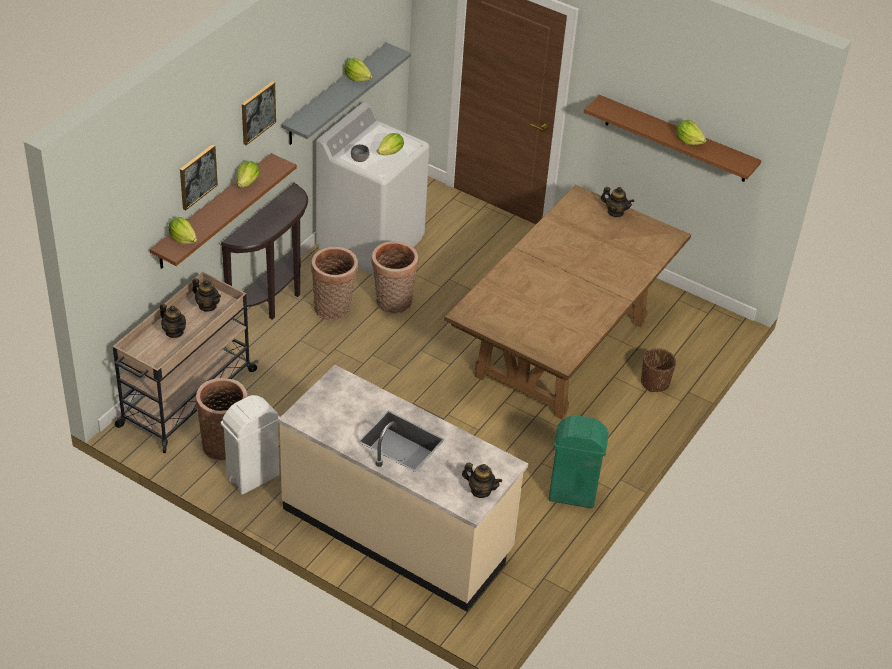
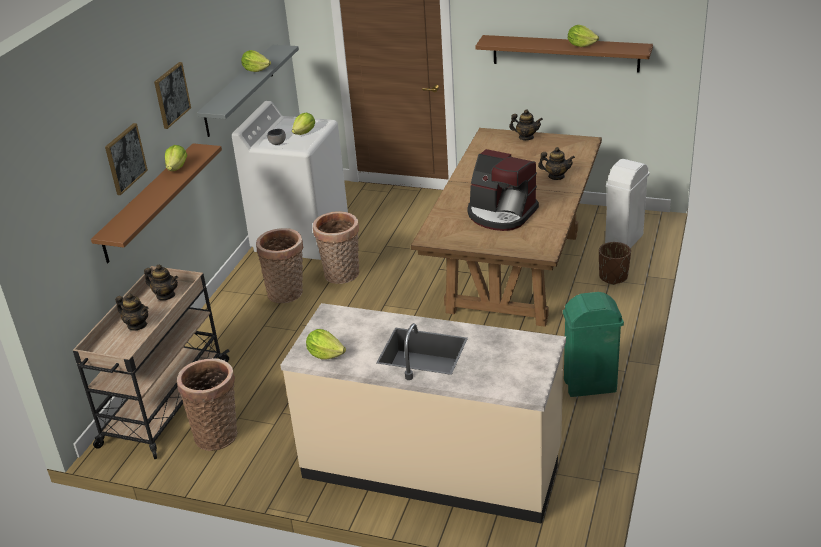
camera: 10 degrees left, 10 degrees down
lettuce [169,217,197,244] -> lettuce moved to [306,329,346,360]
brown console table [220,183,308,320] -> none
white trash can [221,395,280,495] -> white trash can moved to [605,159,650,248]
teapot [462,462,502,498] -> teapot moved to [538,147,575,180]
none -> coffee machine [467,149,539,231]

